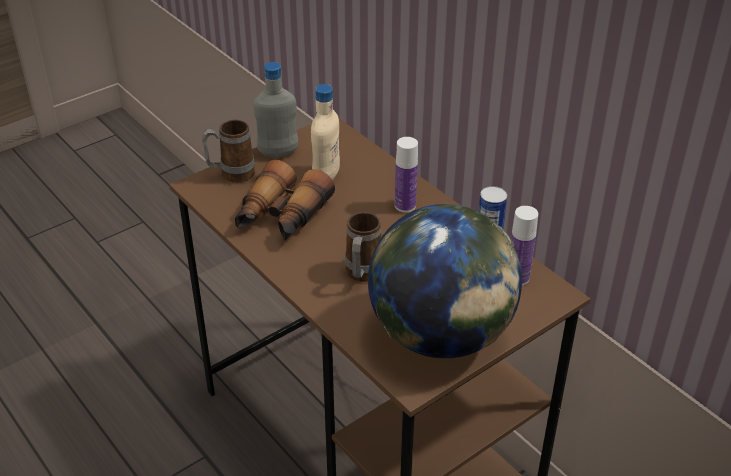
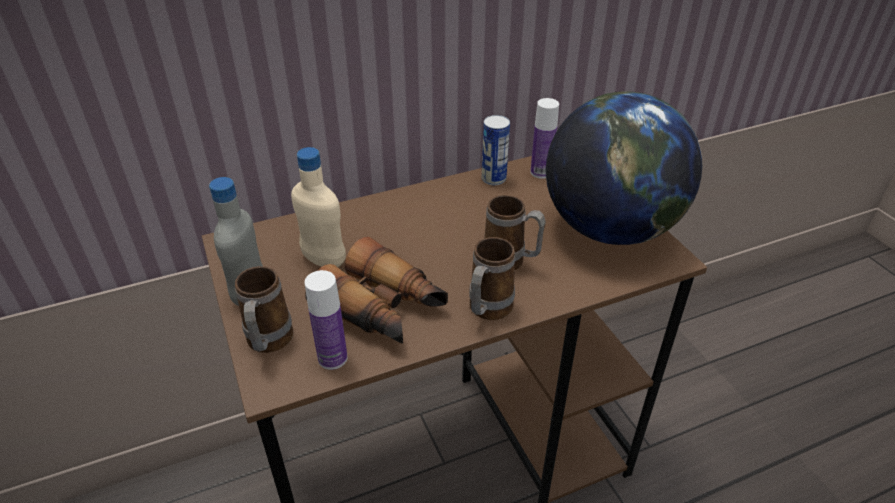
camera: 75 degrees left, 0 degrees up
bottle [395,137,418,212] -> bottle moved to [304,270,348,370]
none -> mug [469,237,515,320]

